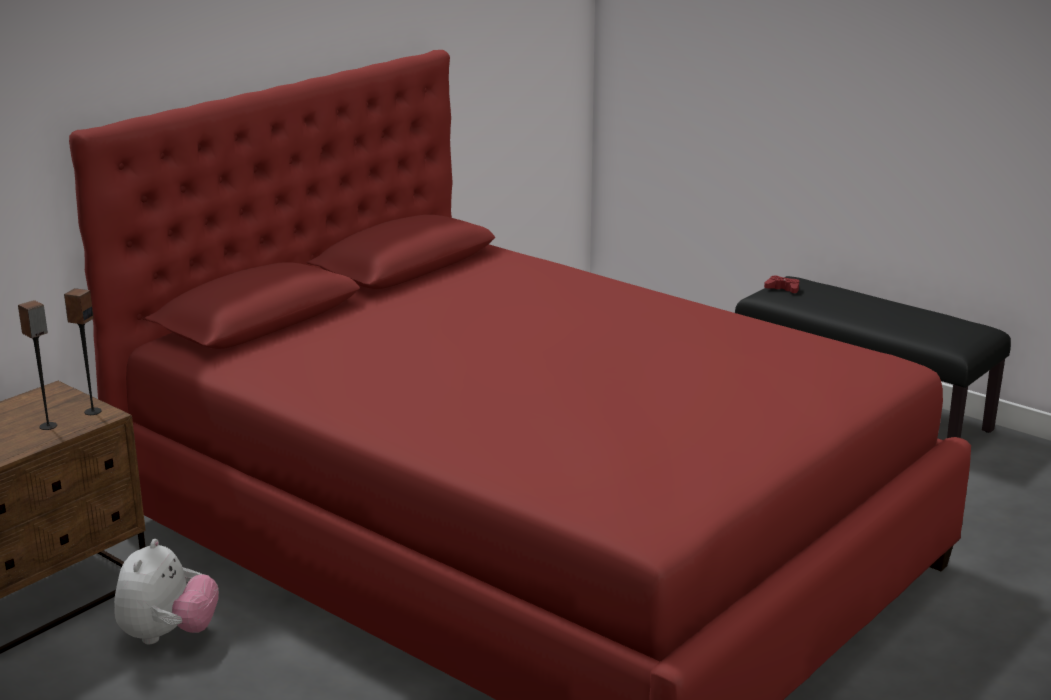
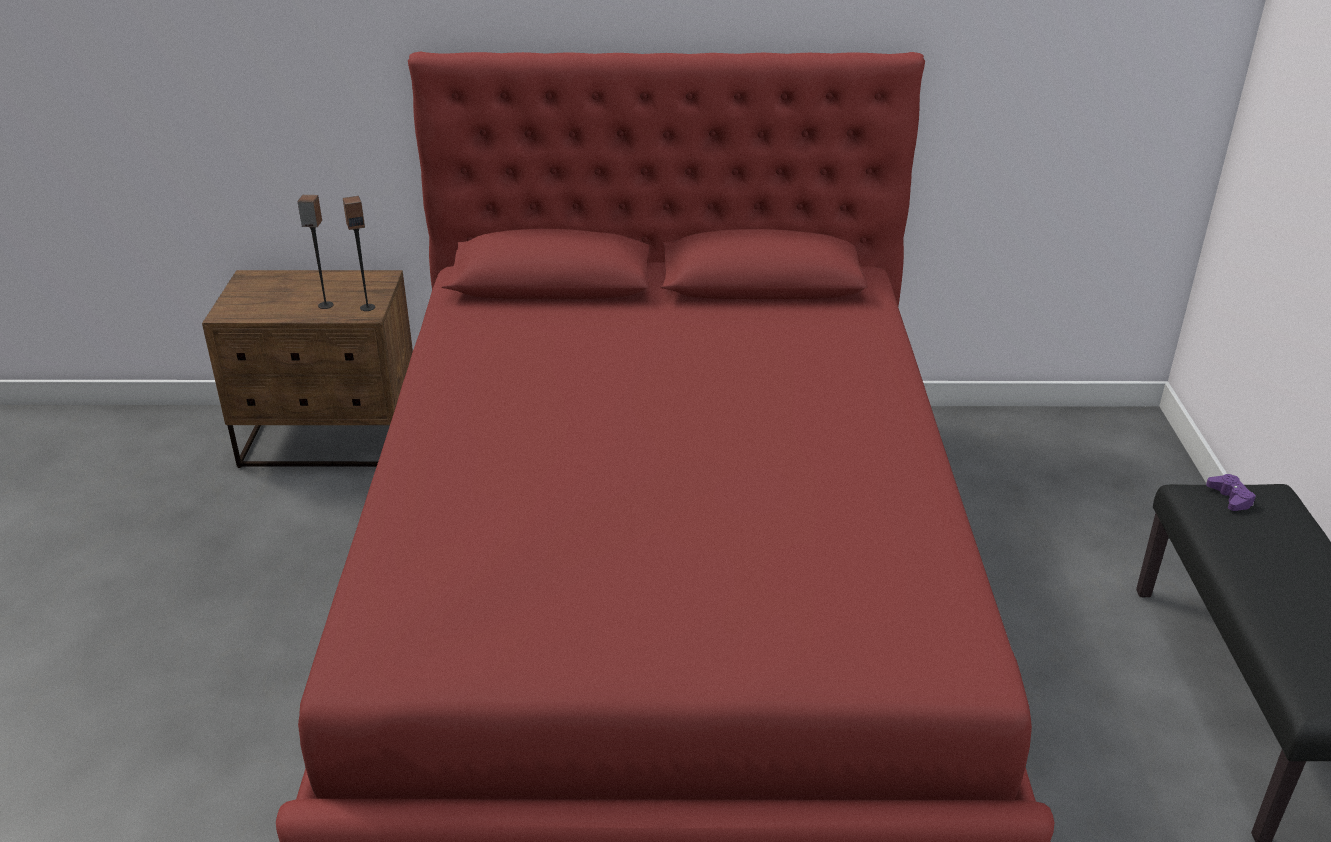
camera: 50 degrees right, 10 degrees up
plush toy [114,539,219,644] -> none
red game controller [764,276,799,293] -> purple game controller [1206,474,1256,511]

